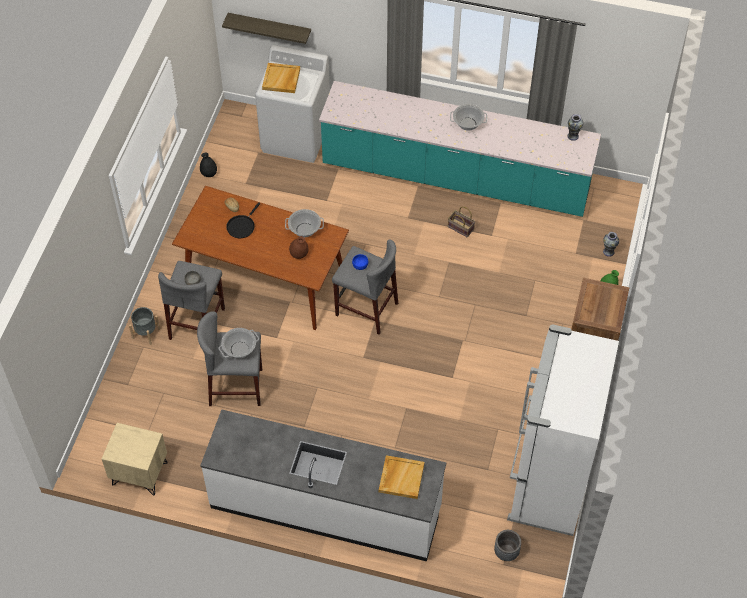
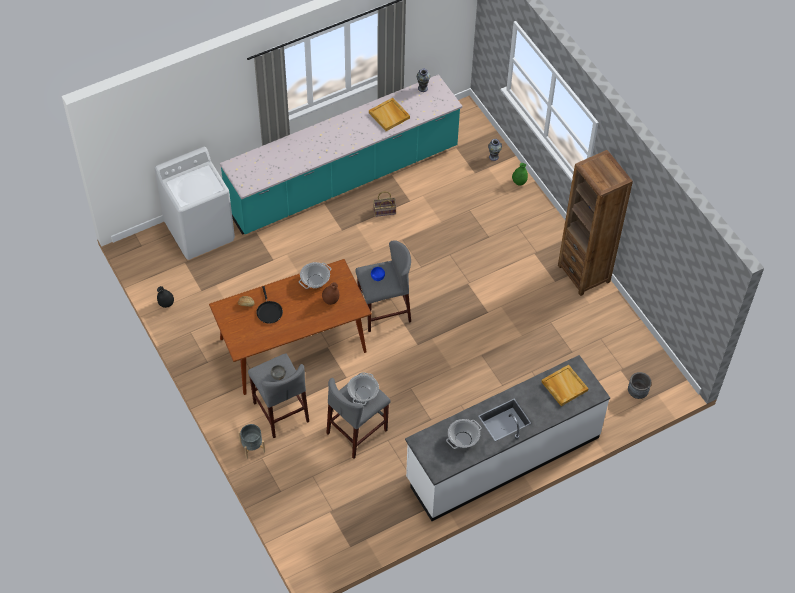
camera: 45 degrees left, 0 degrees up
beige nightstand [102,423,168,496] -> none
shelf [222,13,311,44] -> none
beige tray [262,63,300,93] -> beige tray moved to [369,98,410,131]
cooking pot [450,104,487,131] -> cooking pot moved to [446,419,481,449]
white fridge [507,324,619,536] -> none

